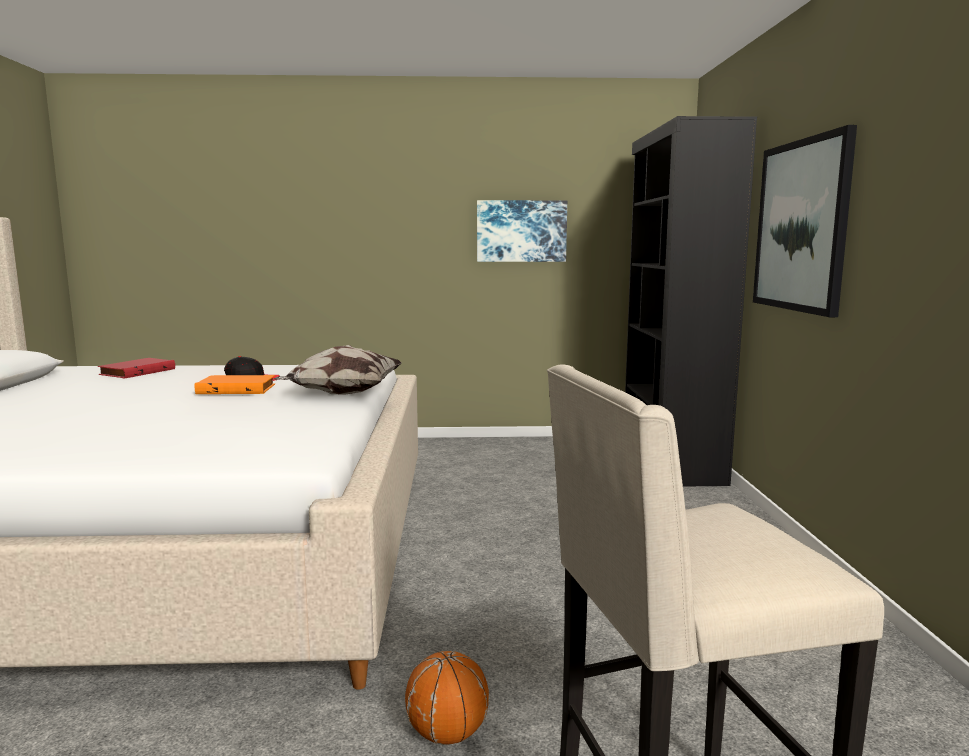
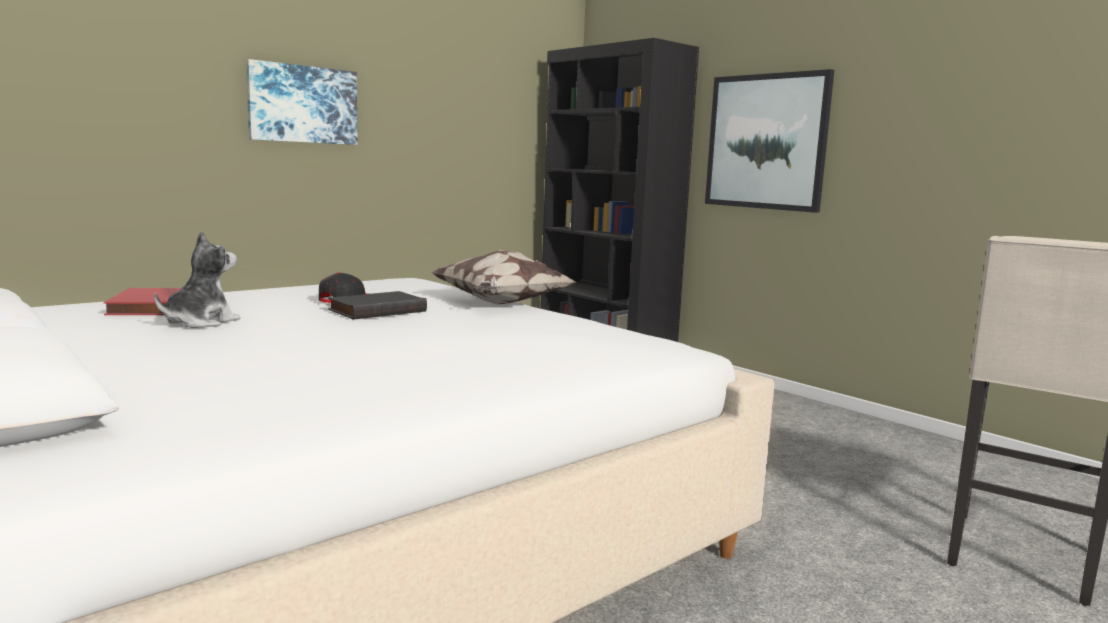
camera: 40 degrees left, 0 degrees up
orange book [195,375,275,394] -> black book [328,291,427,320]
basketball [405,651,489,744] -> none
picture [477,200,567,262] -> picture moved to [246,59,357,145]
none -> plush toy [154,231,240,328]

